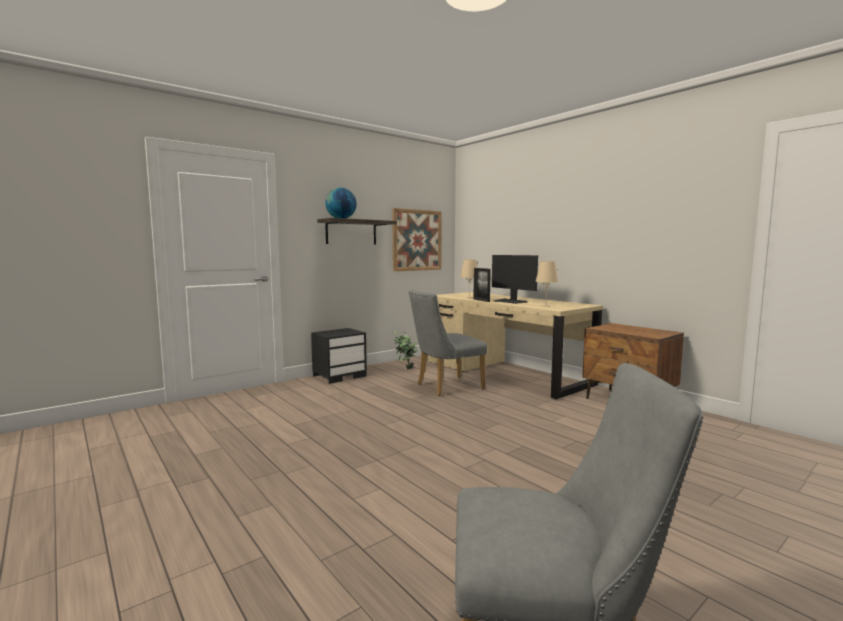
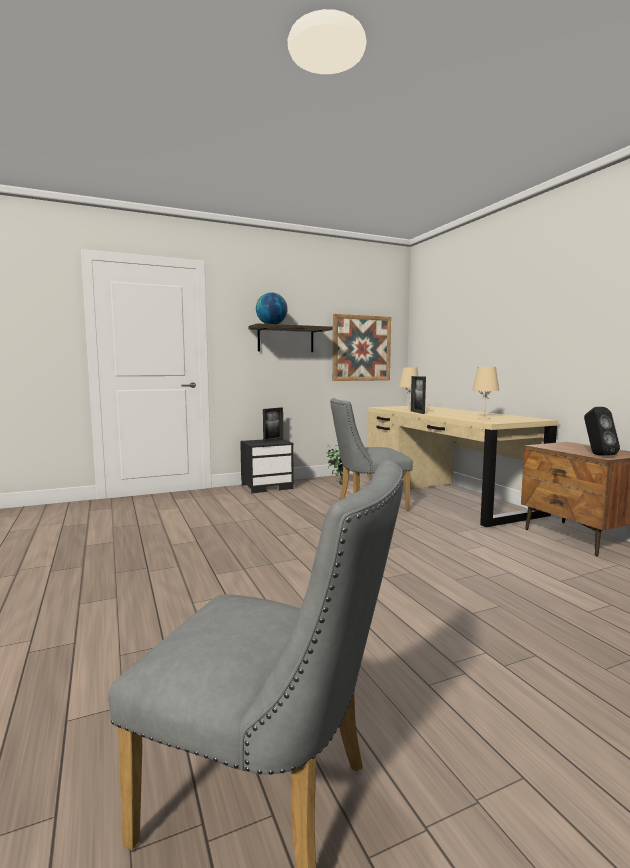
camera: 15 degrees right, 0 degrees up
monitor [492,255,538,304] -> none
none -> picture frame [263,407,283,442]
none -> black speaker [584,407,620,456]

